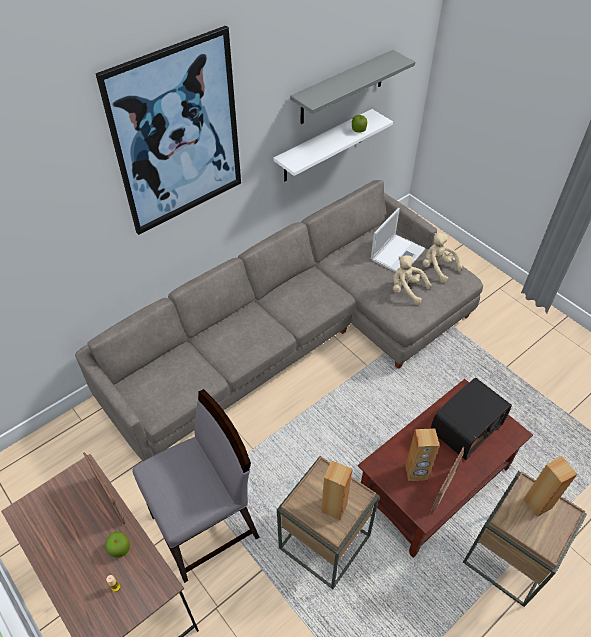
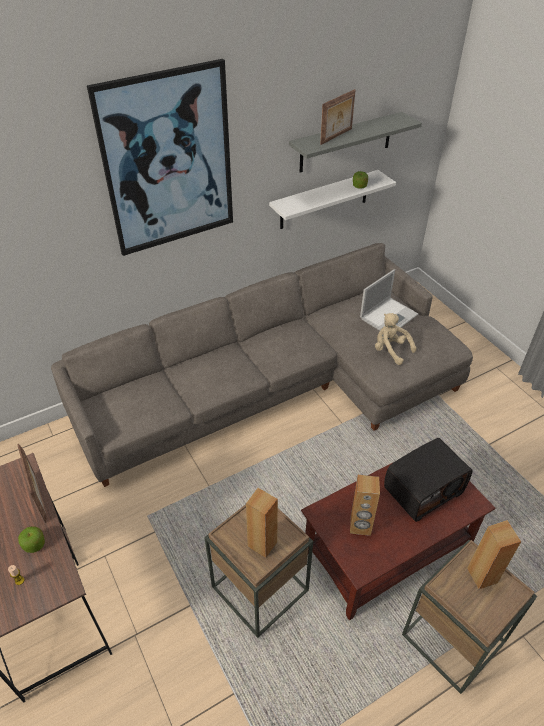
camera: 10 degrees right, 5 degrees down
grey chair [133,389,260,583] -> none
beige plush toy [423,233,463,283] -> none
picture frame [430,447,464,514] -> picture frame moved to [320,89,356,145]

